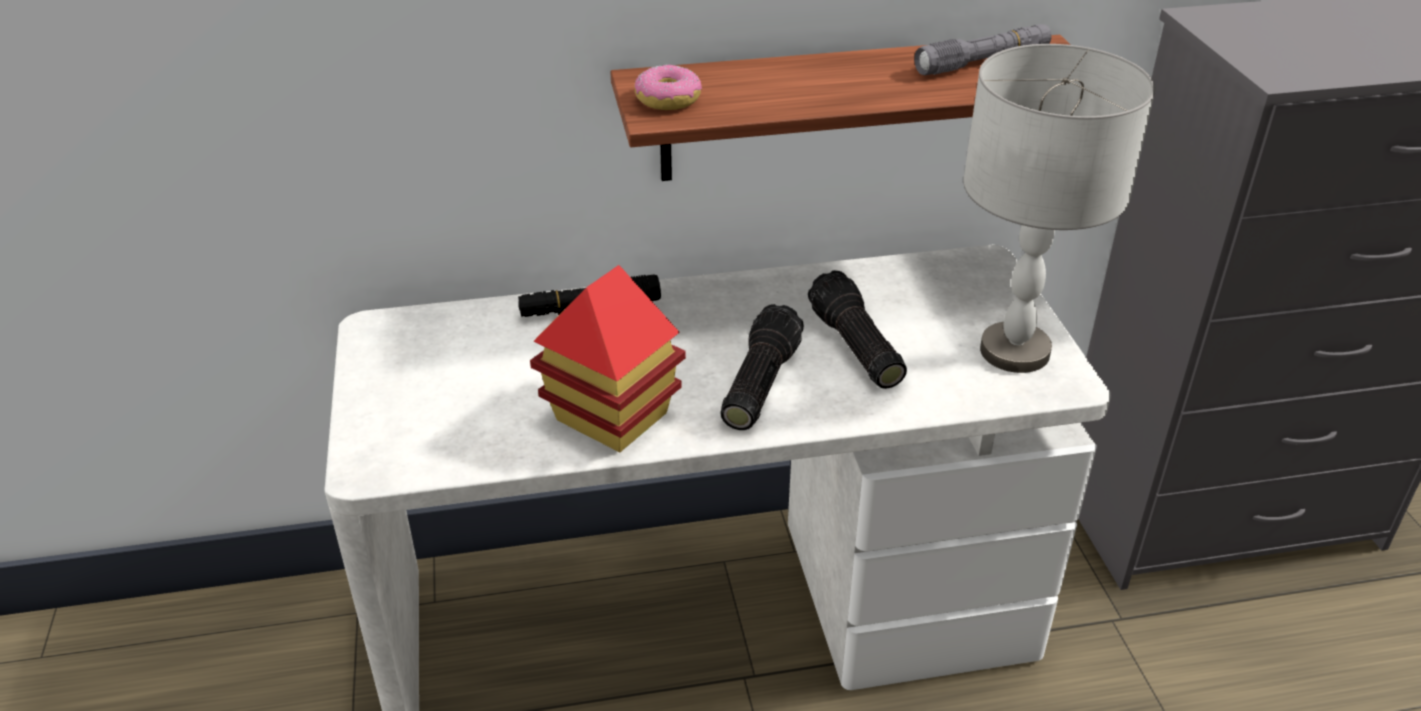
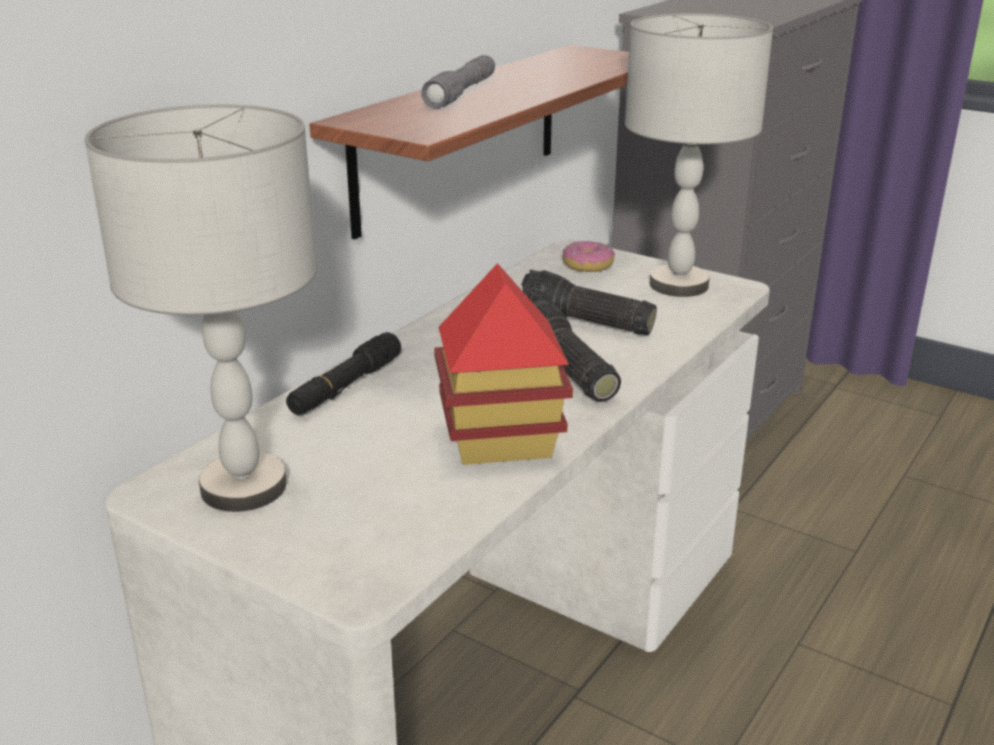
camera: 45 degrees left, 10 degrees down
donut [634,65,702,110] -> donut moved to [563,240,615,272]
grey flashlight [914,24,1052,75] -> grey flashlight moved to [421,55,495,109]
none -> grey table lamp [85,104,317,512]

